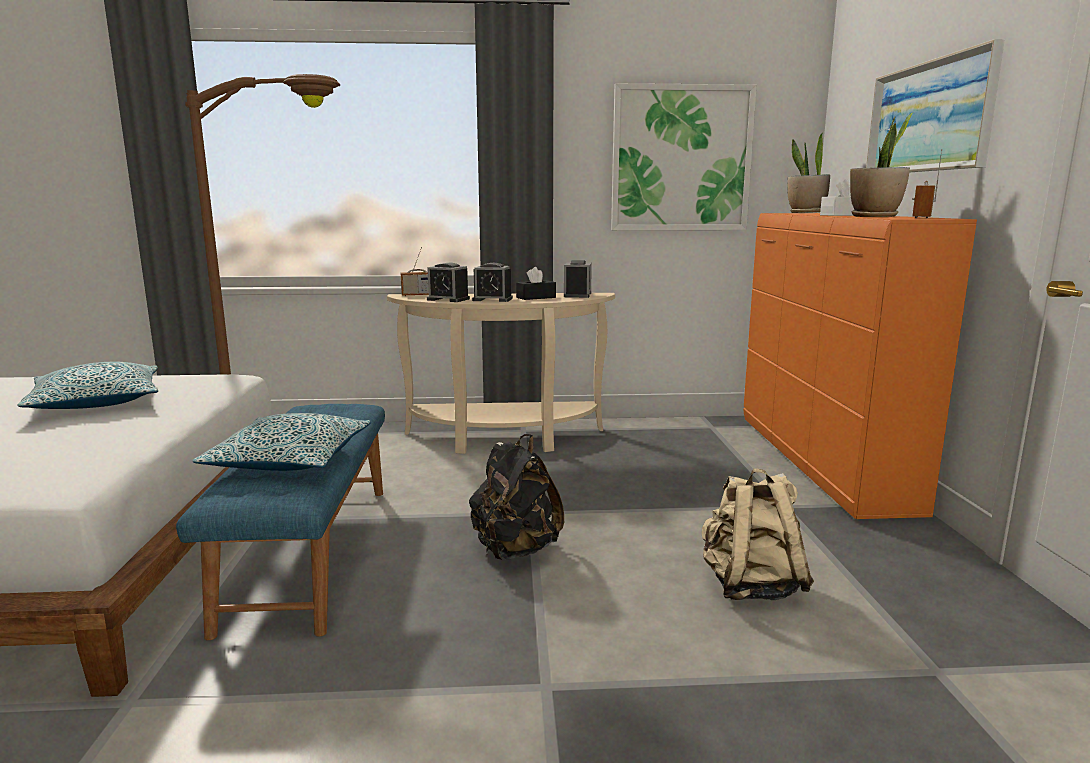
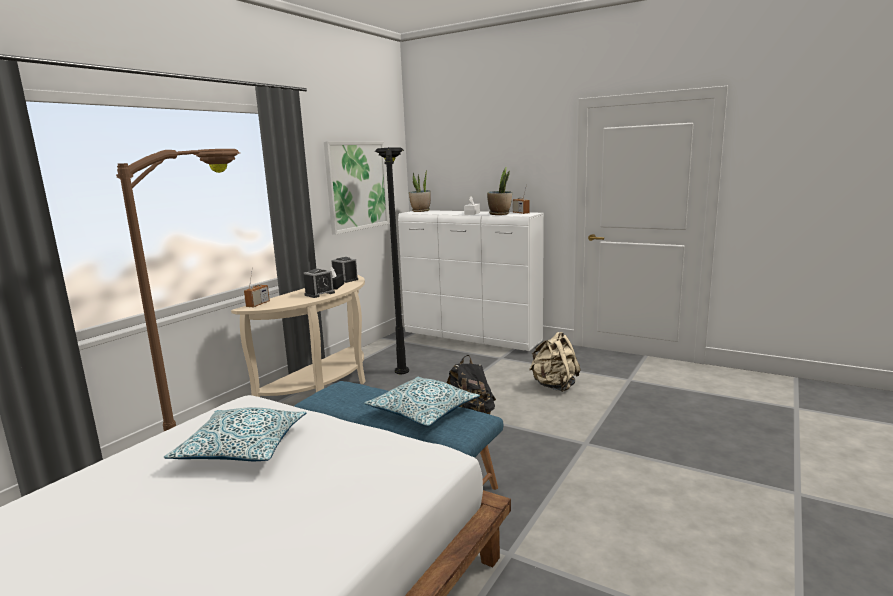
camera: 55 degrees left, 0 degrees up
alarm clock [427,263,470,302] -> none
orange dresser [743,213,977,519] -> white dresser [398,210,544,351]
picture [866,39,1005,172] -> none
none -> black floor lamp [375,147,409,374]

